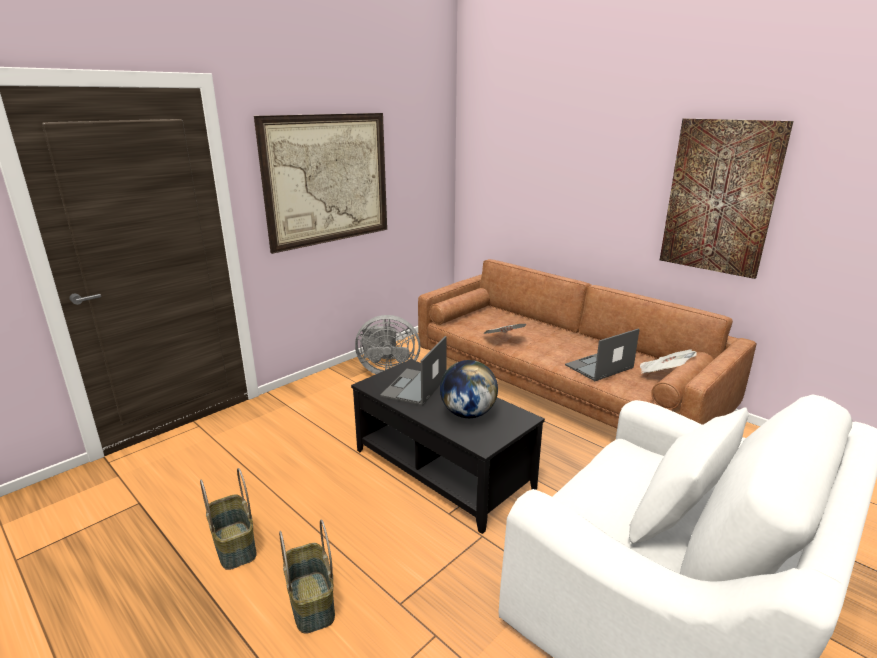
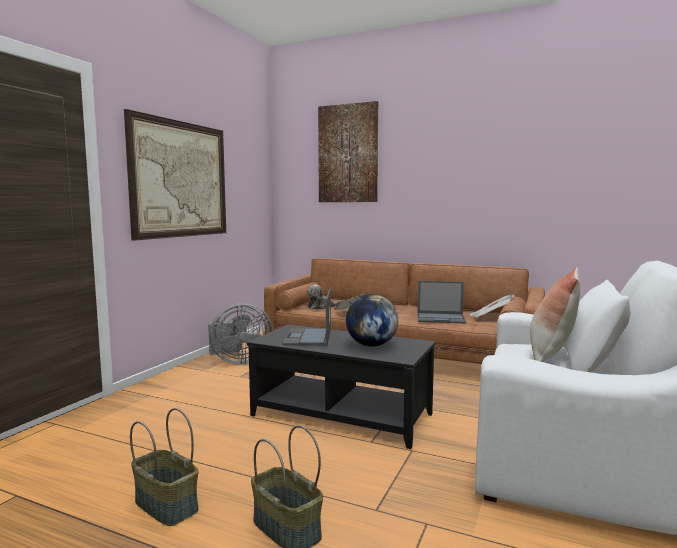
camera: 20 degrees left, 15 degrees down
laptop [565,328,640,381] -> laptop turned 120 degrees counterclockwise [418,281,466,324]
picture [660,118,793,279] -> picture moved to [318,101,378,202]
none -> plush toy [307,284,341,309]
none -> pillow [530,267,581,362]

